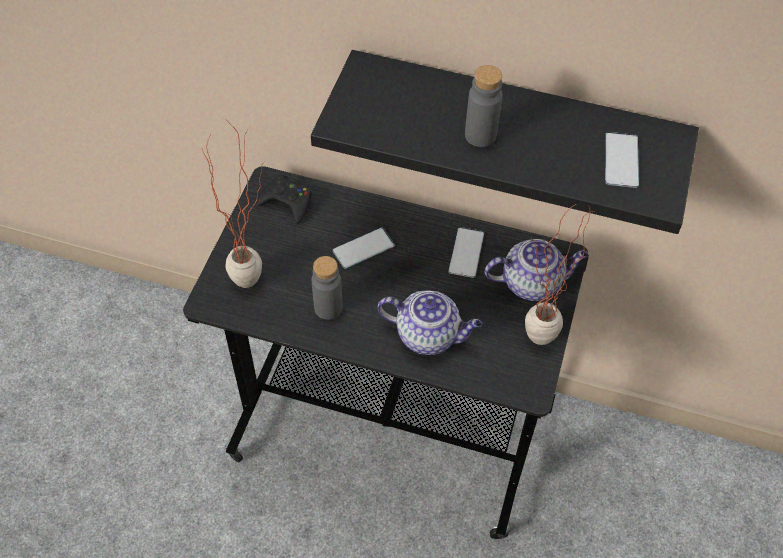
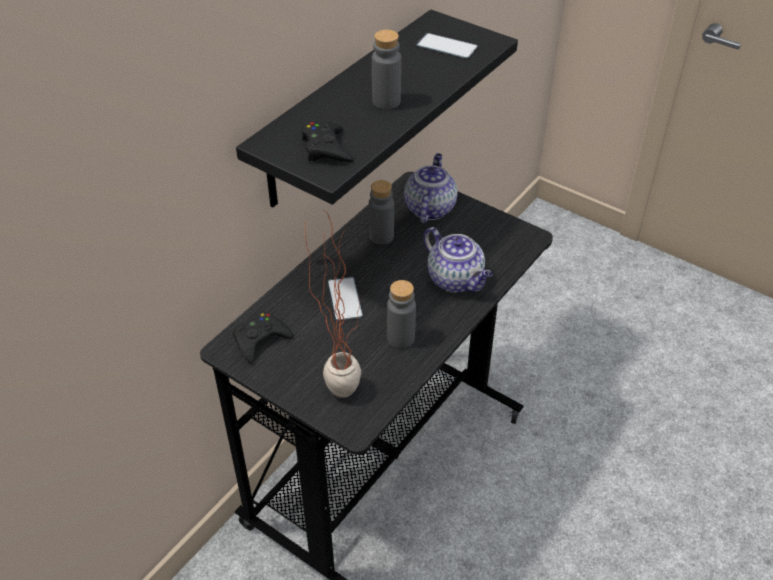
camera: 70 degrees left, 10 degrees down
teapot [378,291,482,355] -> teapot turned 105 degrees clockwise [423,227,493,293]
phone [448,227,484,278] -> grey bottle [369,180,394,245]
potted plant [525,204,593,345] -> none
none -> black game controller [301,121,354,162]

